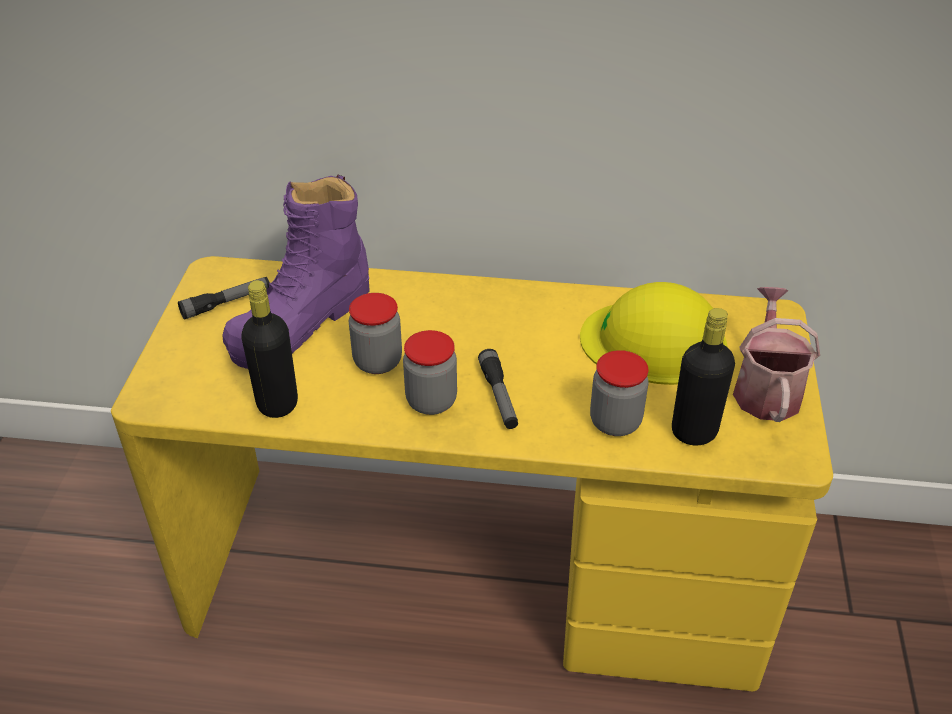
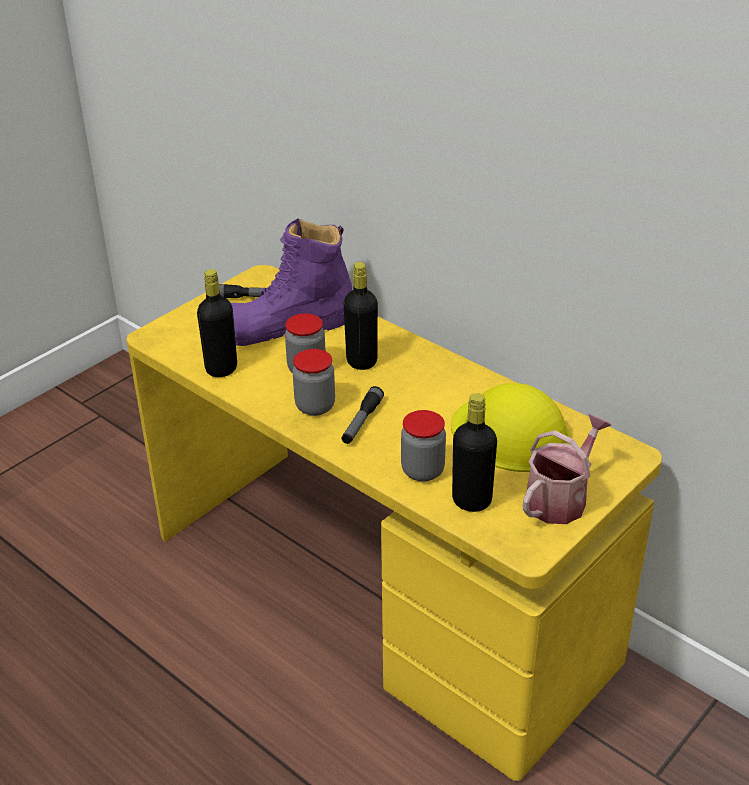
camera: 35 degrees right, 5 degrees down
none -> black bottle [344,262,378,370]

